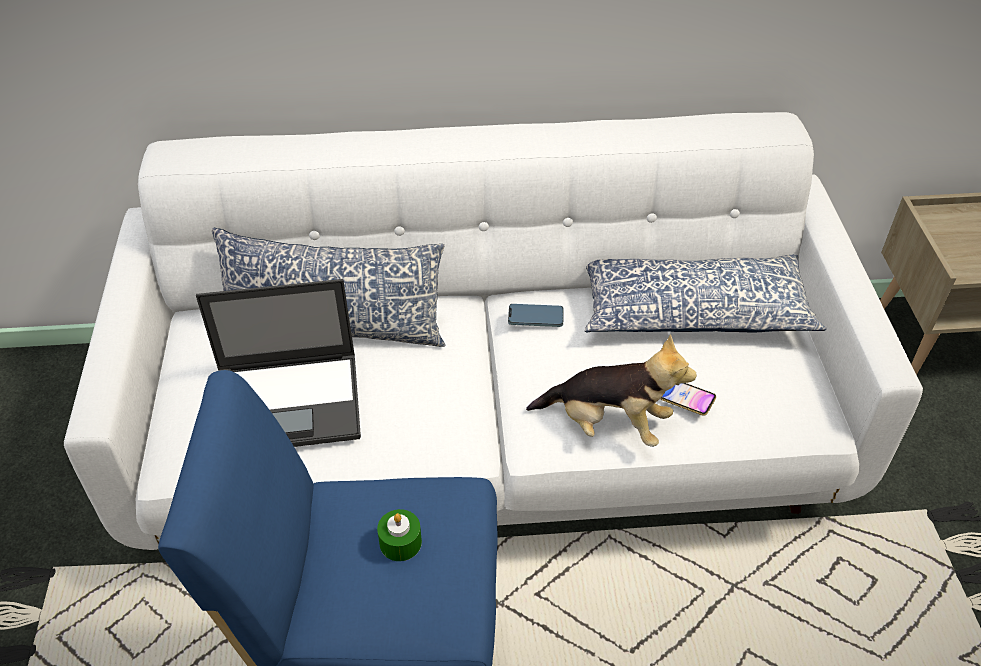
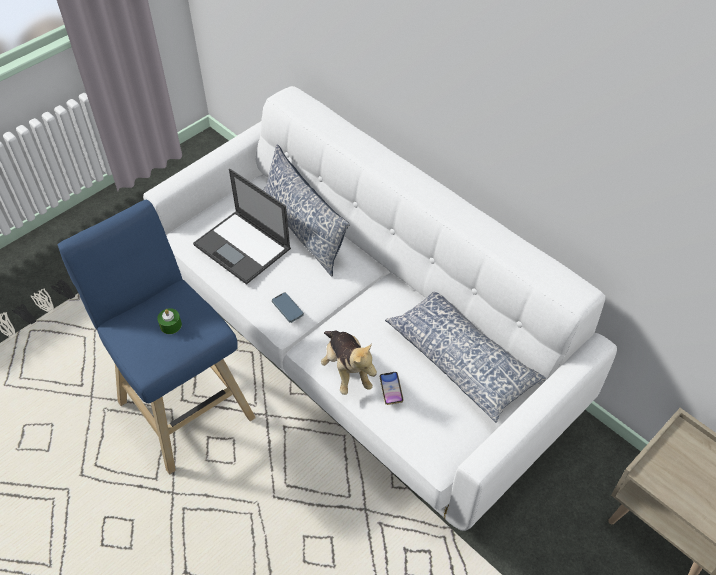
camera: 50 degrees right, 5 degrees up
phone [508,304,564,327] -> phone moved to [272,292,304,323]

